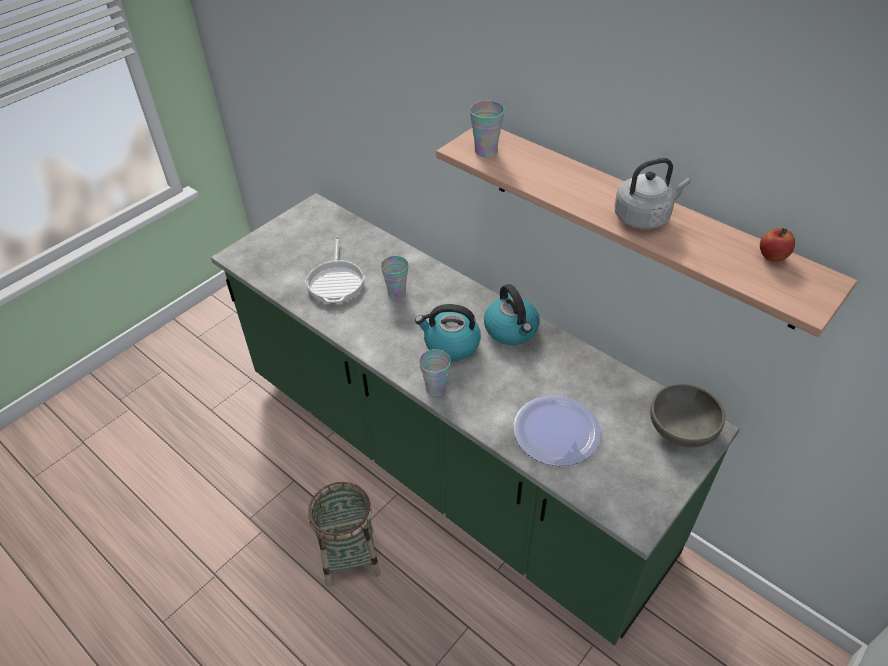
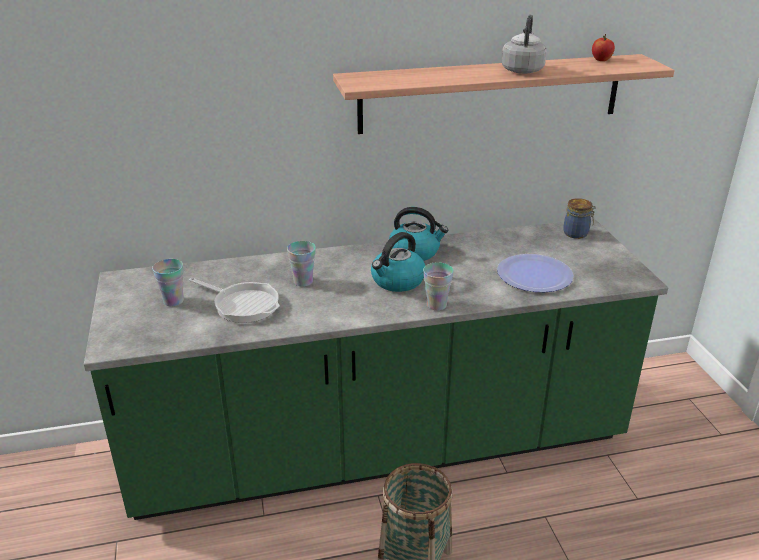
camera: 55 degrees left, 15 degrees down
cup [470,101,505,157] -> cup moved to [152,259,184,307]
grey bowl [650,384,725,447] -> jar [563,198,596,239]

